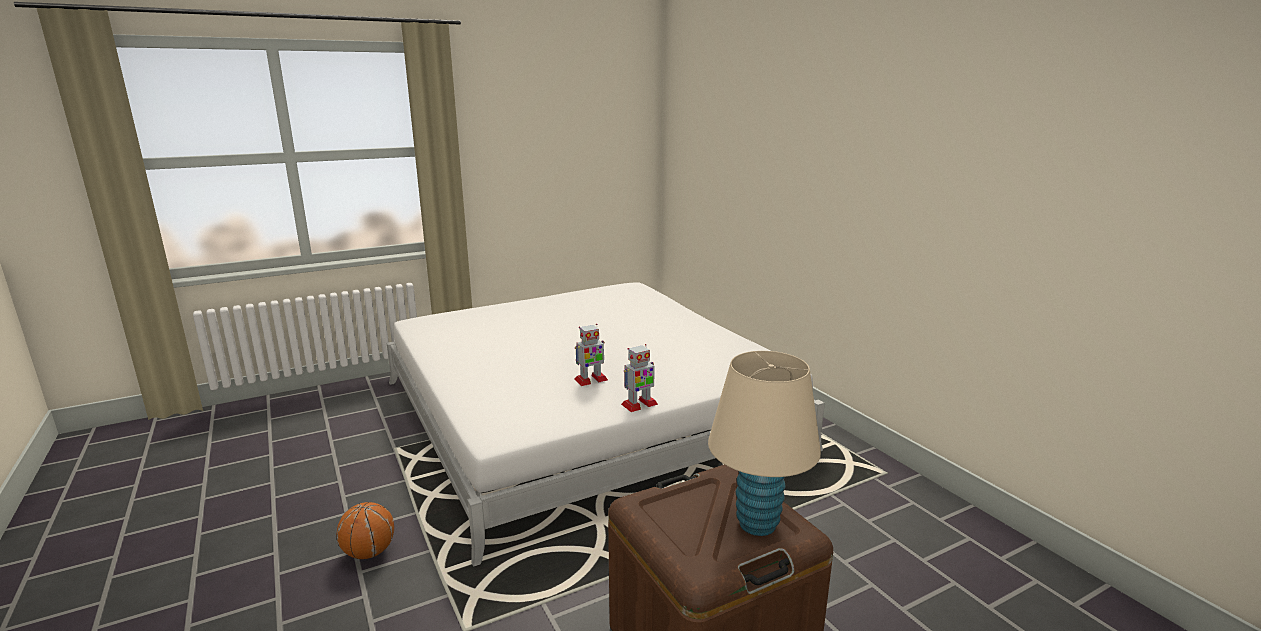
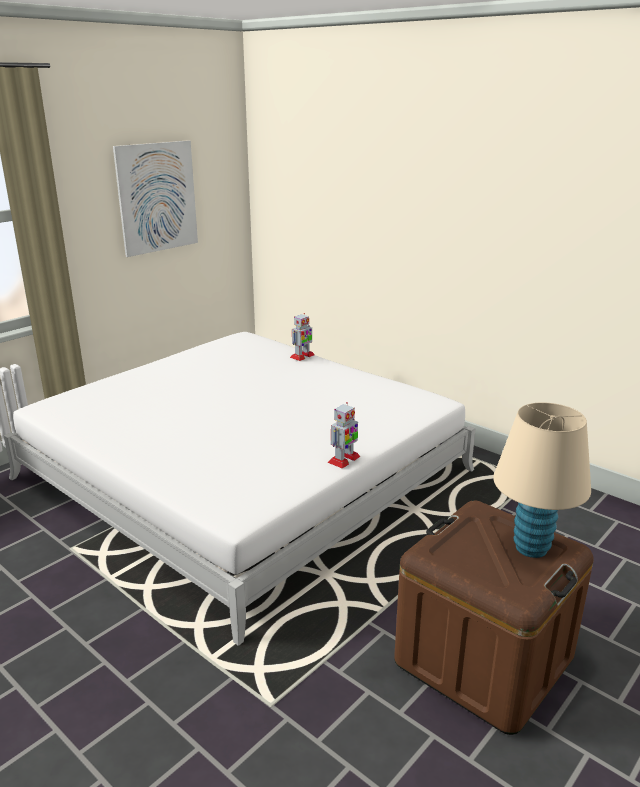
camera: 20 degrees left, 5 degrees up
basketball [337,502,394,559] -> none
toy robot [574,324,608,386] -> toy robot moved to [290,313,314,361]
none -> picture [113,140,198,257]

